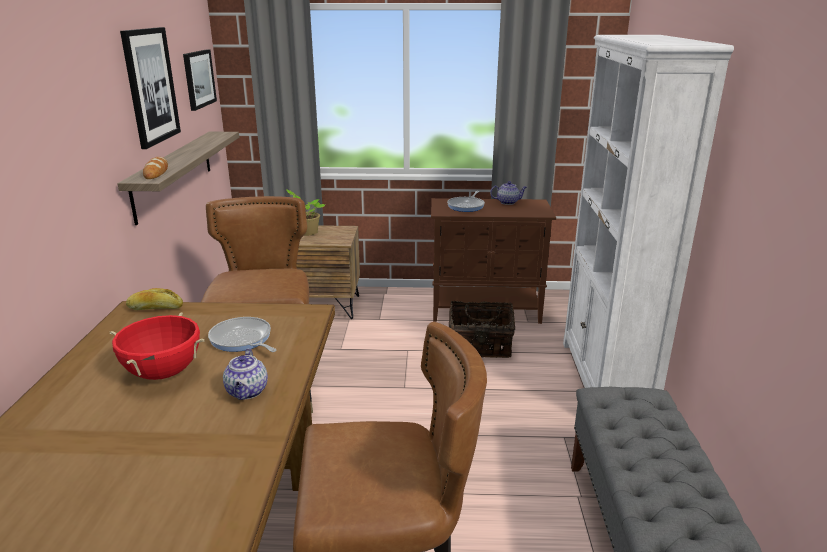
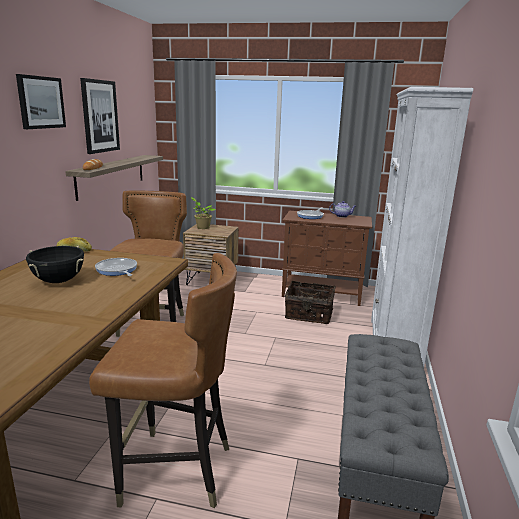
camera: 10 degrees right, 5 degrees down
red cooking pot [110,312,205,380] -> black cooking pot [26,246,84,283]
picture [183,49,217,111] -> picture moved to [16,74,66,129]
teapot [223,348,268,400] -> none

